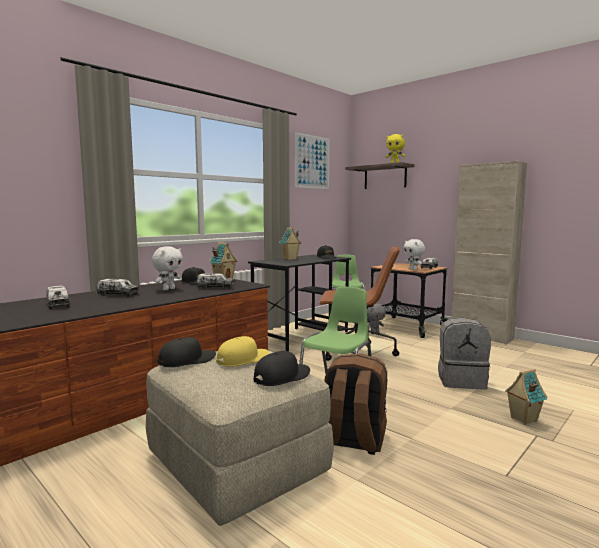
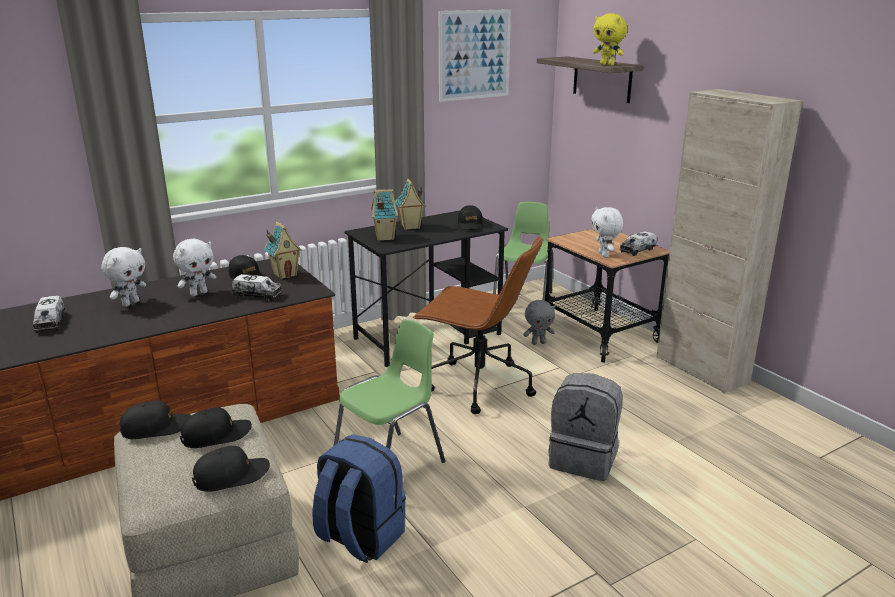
camera: 15 degrees right, 15 degrees up
toy truck [97,279,139,297] -> white plush toy [101,247,146,307]
yellow cap [216,336,269,367] -> black cap [180,407,252,448]
brown backpack [324,353,387,455] -> blue backpack [312,434,406,563]
toy house [505,369,548,425] -> toy house moved to [371,189,398,241]

